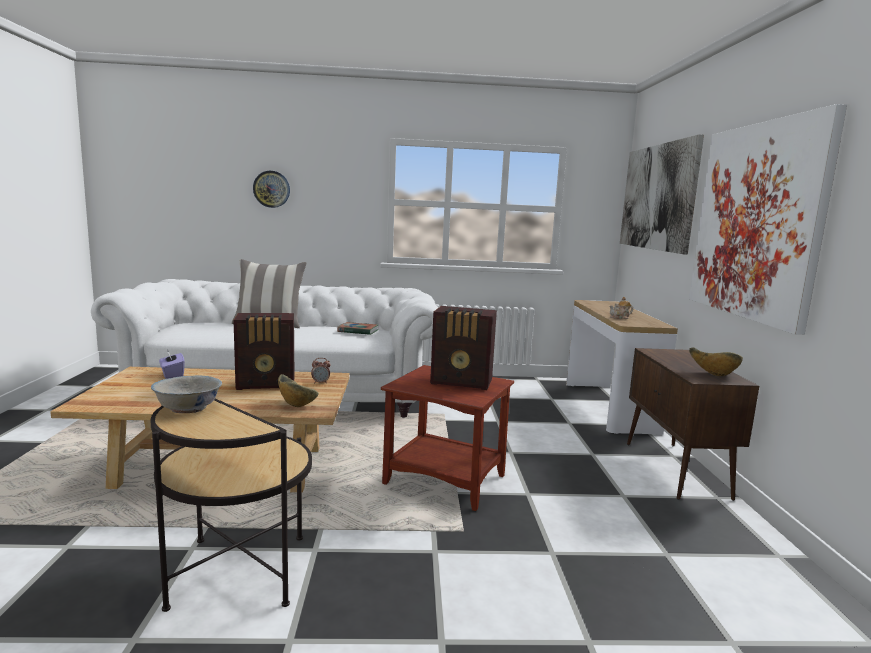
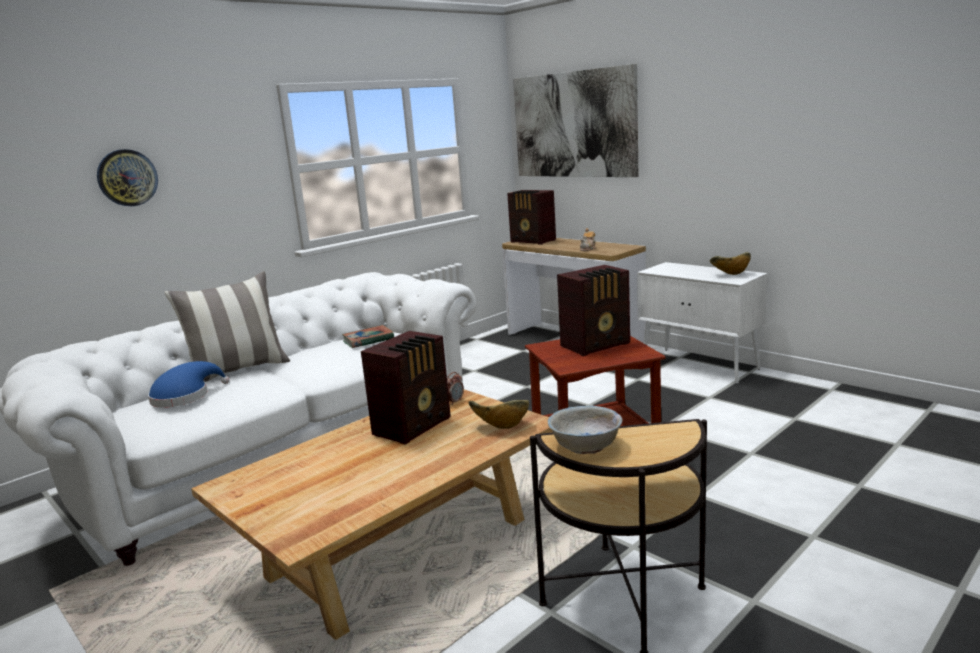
camera: 40 degrees left, 5 degrees up
purple tissue box [159,349,185,379] -> none
brown cabinet [627,348,759,501] -> white cabinet [637,262,768,384]
picture [689,104,847,335] -> none
none -> blue hat [148,361,230,408]
none -> radio [507,190,556,245]

